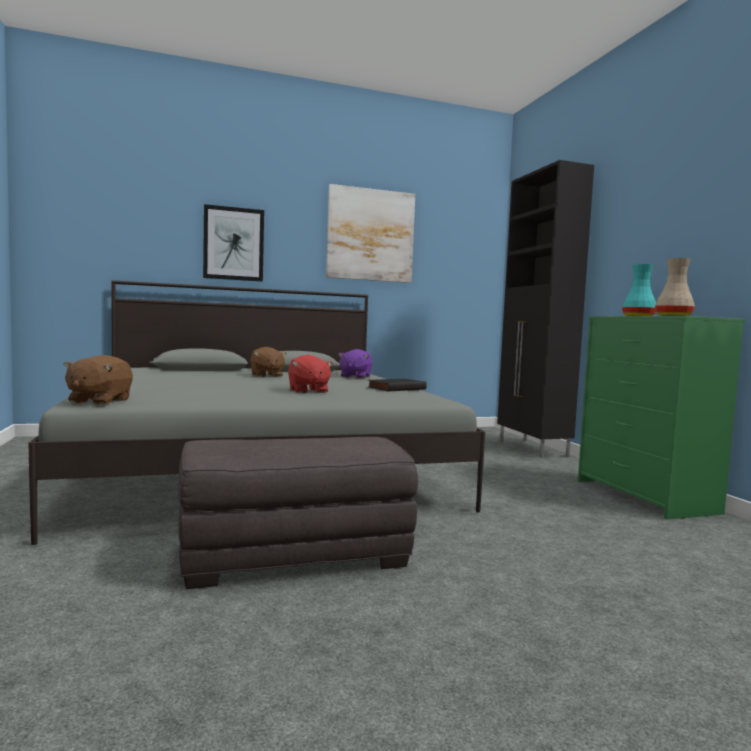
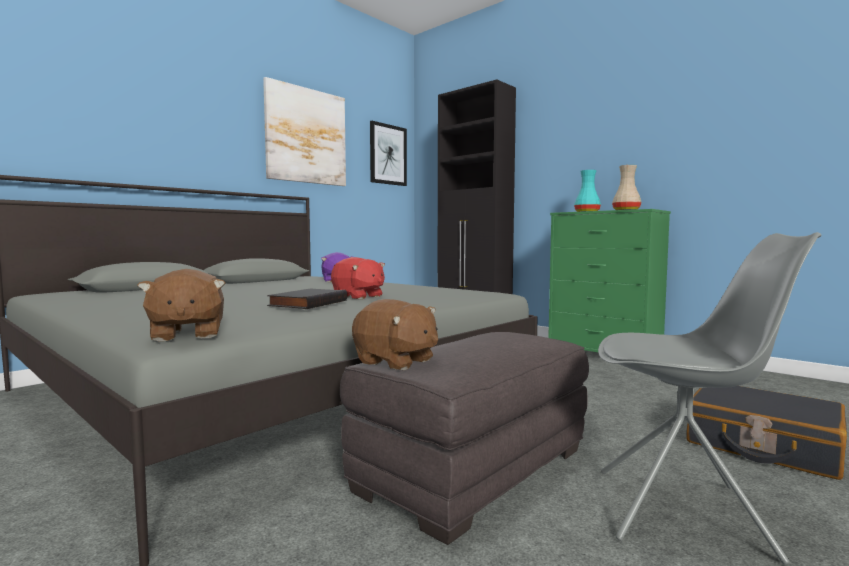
camera: 30 degrees left, 0 degrees up
picture [203,204,264,281] -> picture moved to [370,121,407,186]
brown plush toy [250,347,287,377] -> brown plush toy moved to [352,299,438,370]
black book [368,379,427,391] -> black book moved to [267,289,347,309]
none -> grey chair [598,232,822,565]
none -> black suitcase [686,386,847,480]

